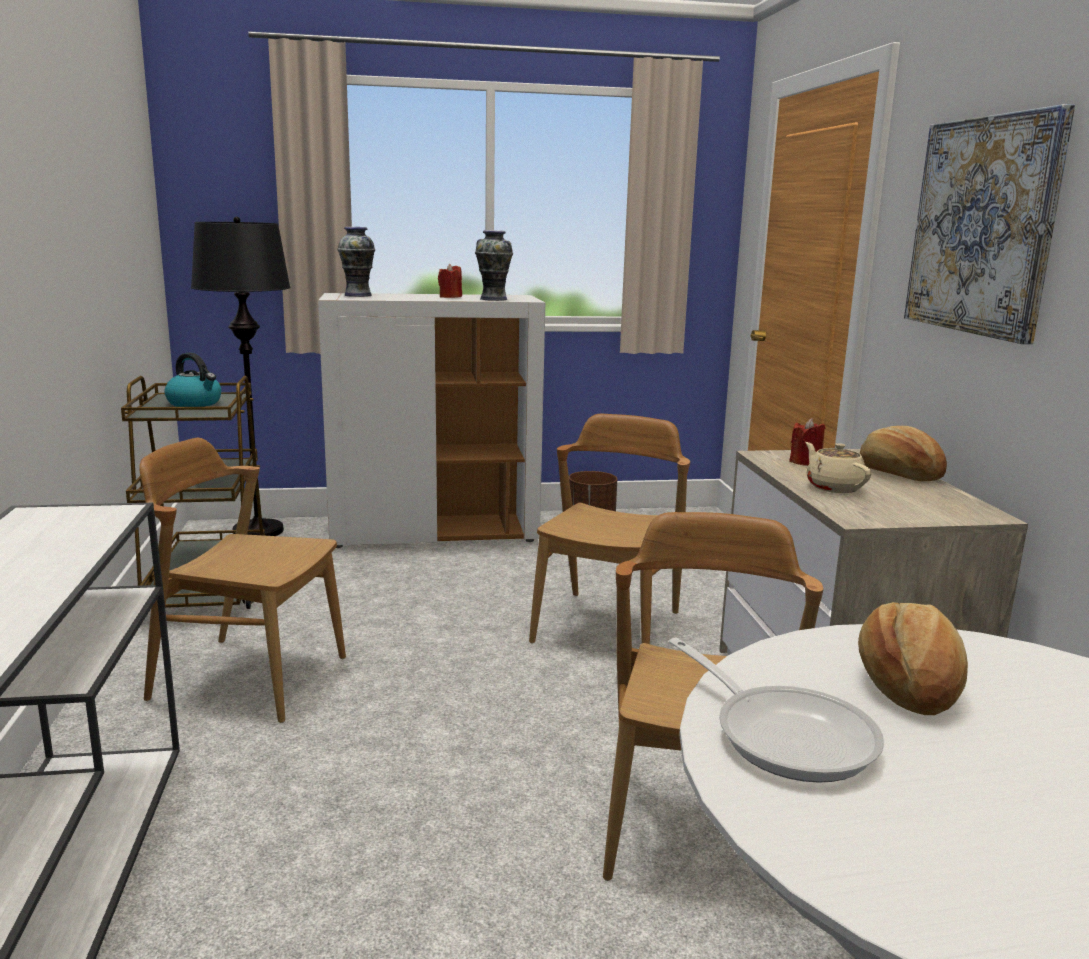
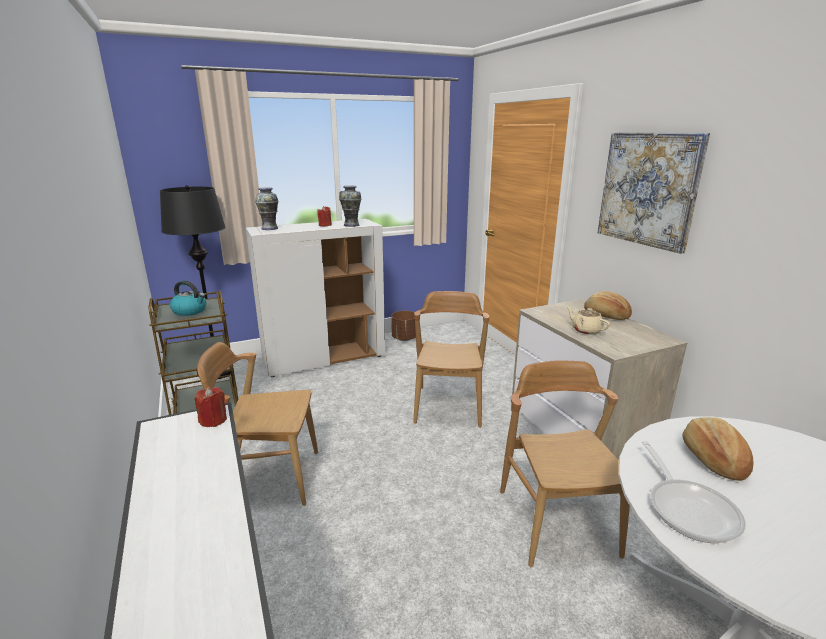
camera: 15 degrees left, 5 degrees up
frying pan [669,638,884,783] -> frying pan turned 45 degrees clockwise [642,441,746,543]
red candle [789,418,825,466] -> red candle moved to [195,387,227,427]

